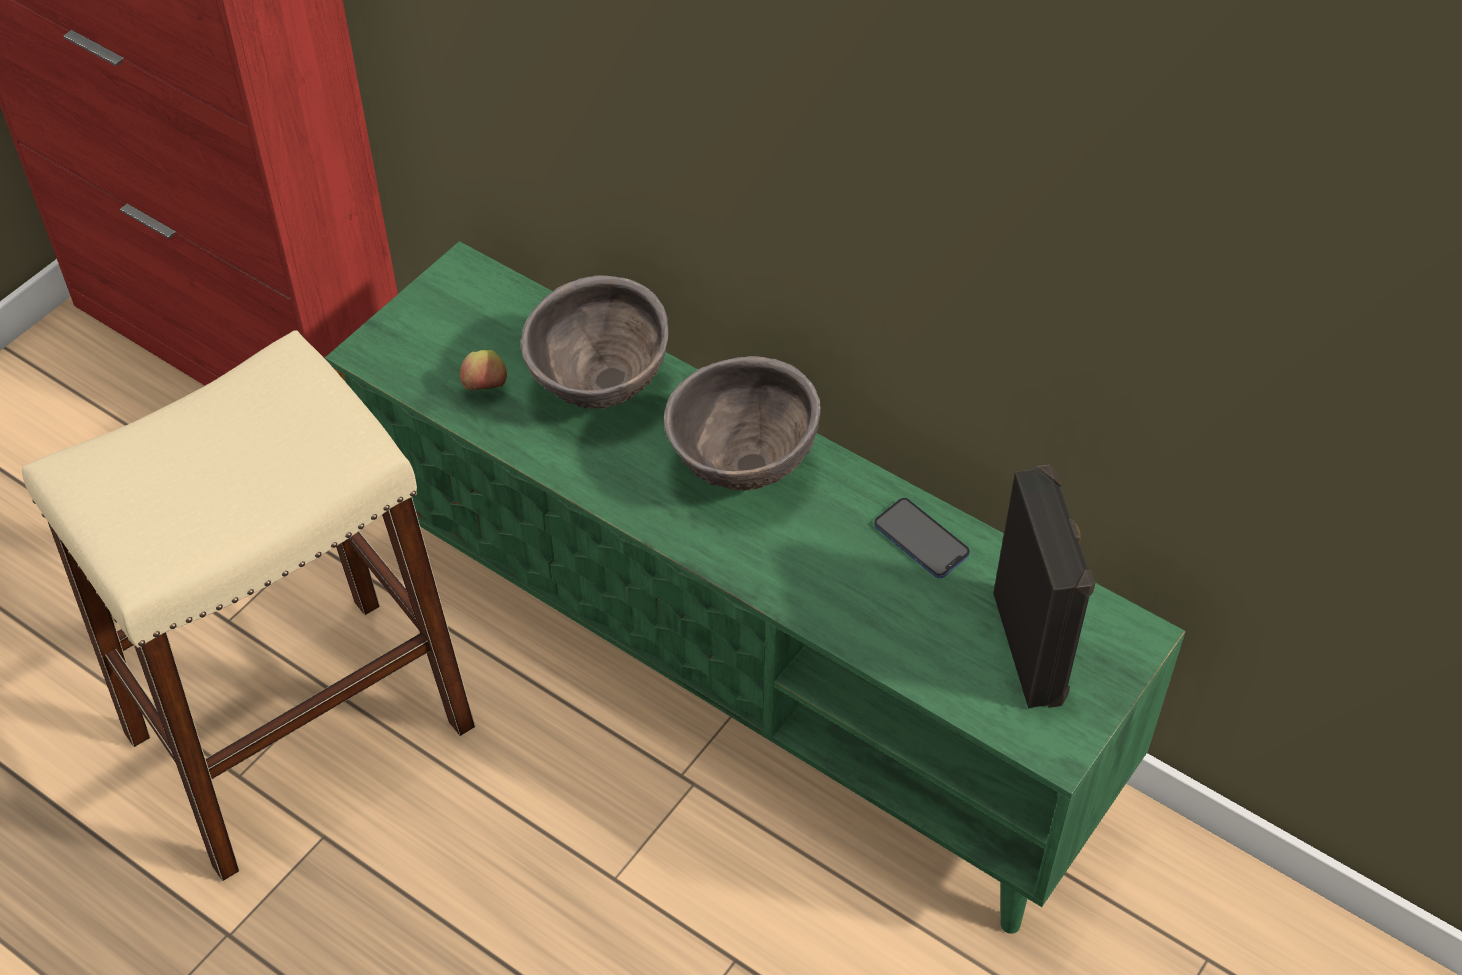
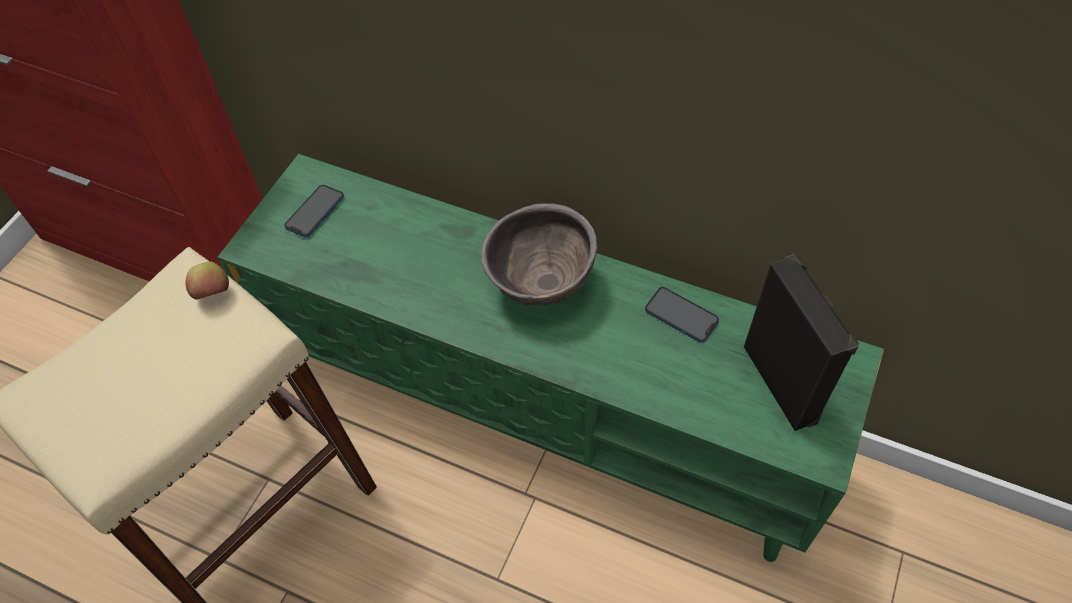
camera: 10 degrees left, 5 degrees up
apple [460,350,507,390] -> apple moved to [186,261,229,300]
brown bowl [520,275,669,409] -> none
none -> phone [284,185,344,237]

